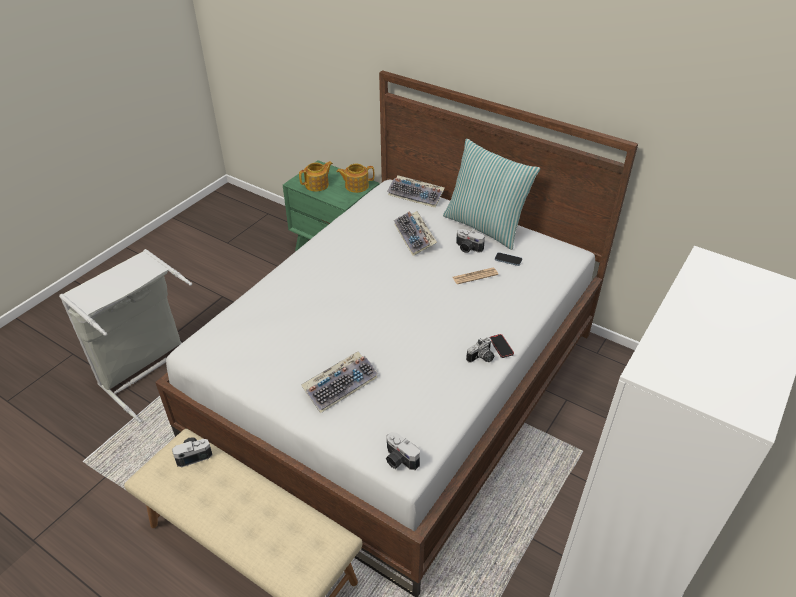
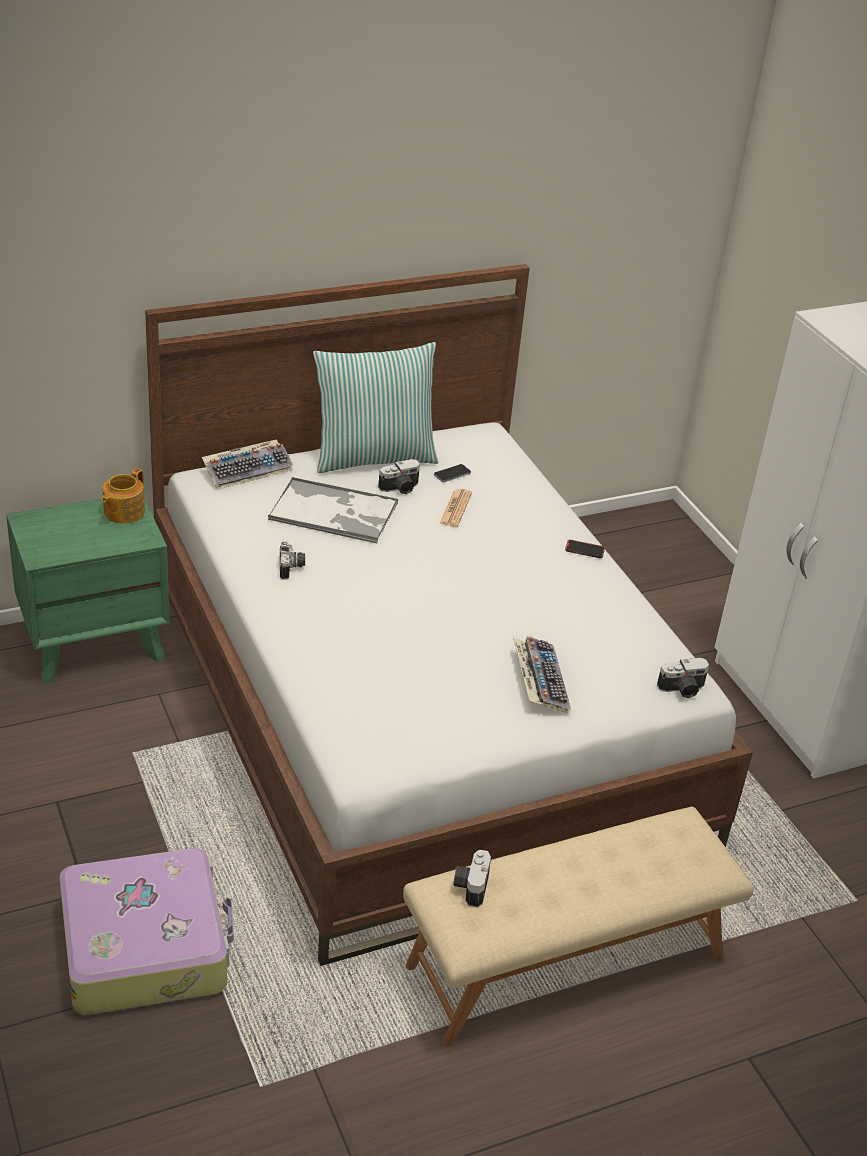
camera: 60 degrees left, 5 degrees down
grey laundry basket [59,249,192,423] -> suitcase [60,848,234,1015]
teapot [299,161,333,192] -> none
keyboard [394,211,437,256] -> tray [268,477,398,543]
camera [466,337,494,363] -> camera moved to [280,541,305,580]

